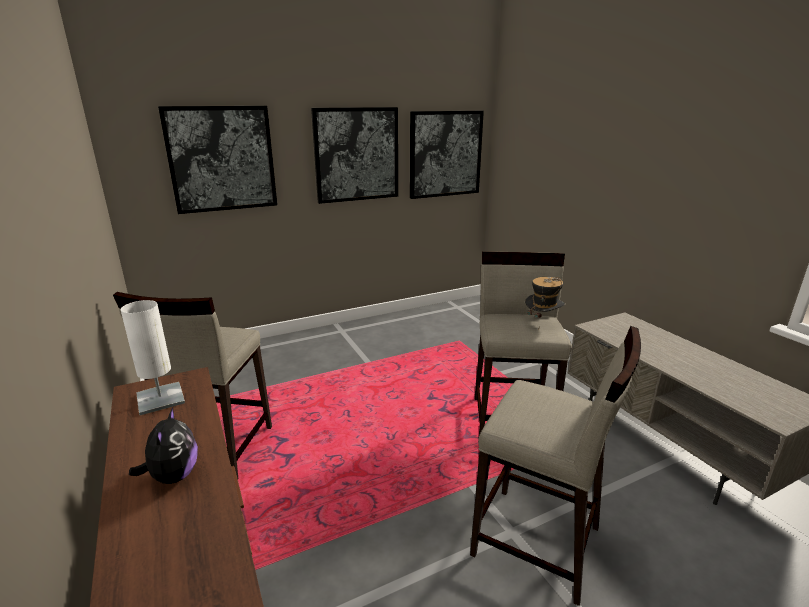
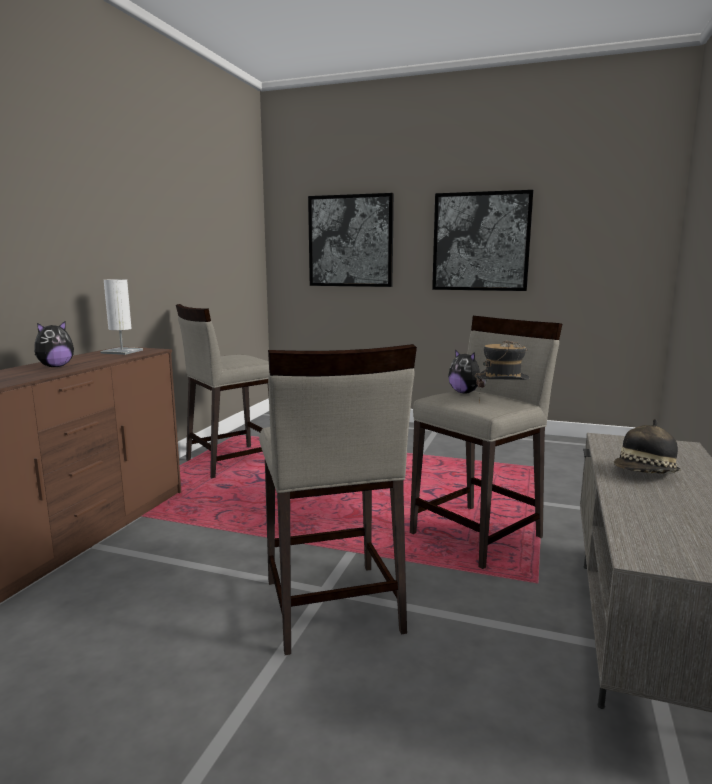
camera: 45 degrees right, 10 degrees down
picture [410,111,484,199] -> none
none -> plush toy [448,349,486,393]
none -> hat [614,419,681,474]

